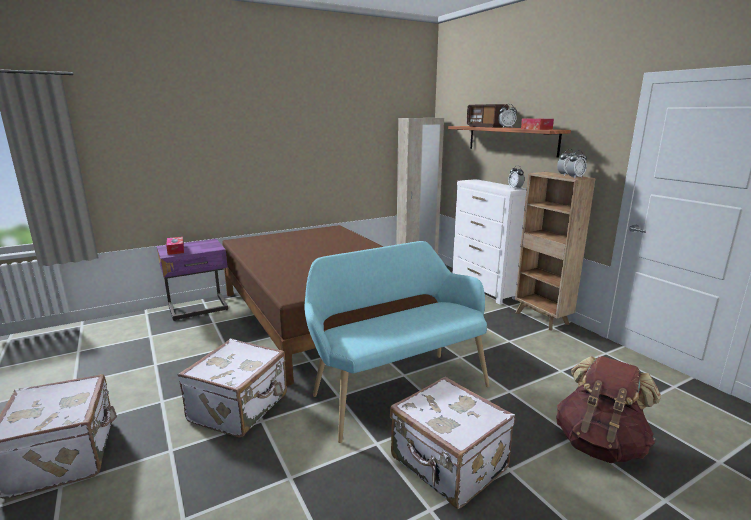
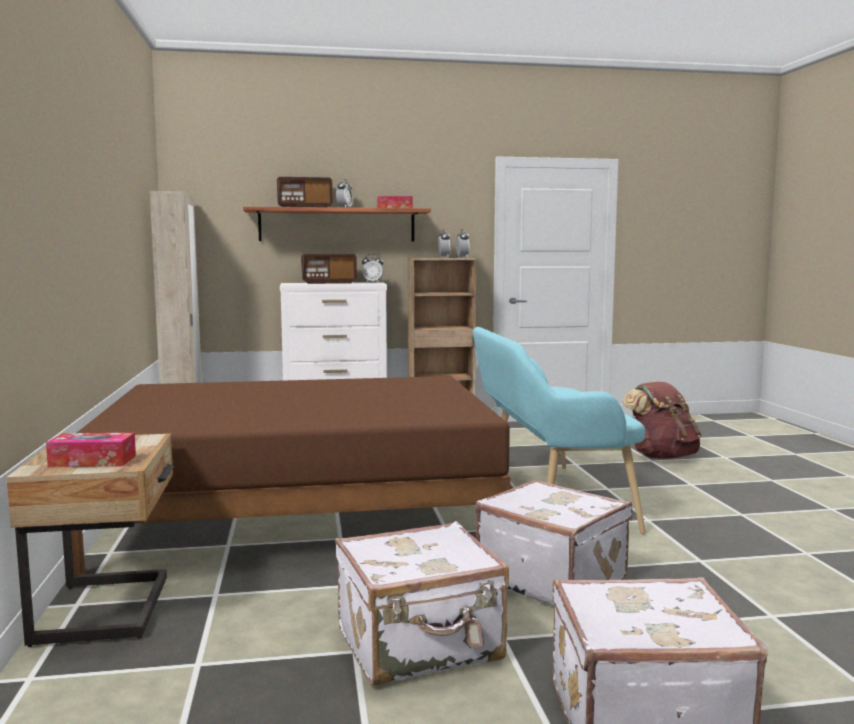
camera: 70 degrees left, 10 degrees down
purple nightstand [157,239,228,321] -> beige nightstand [6,433,174,647]
white suitcase [390,377,515,509] -> white suitcase moved to [335,521,509,686]
none -> radio [301,254,357,284]

